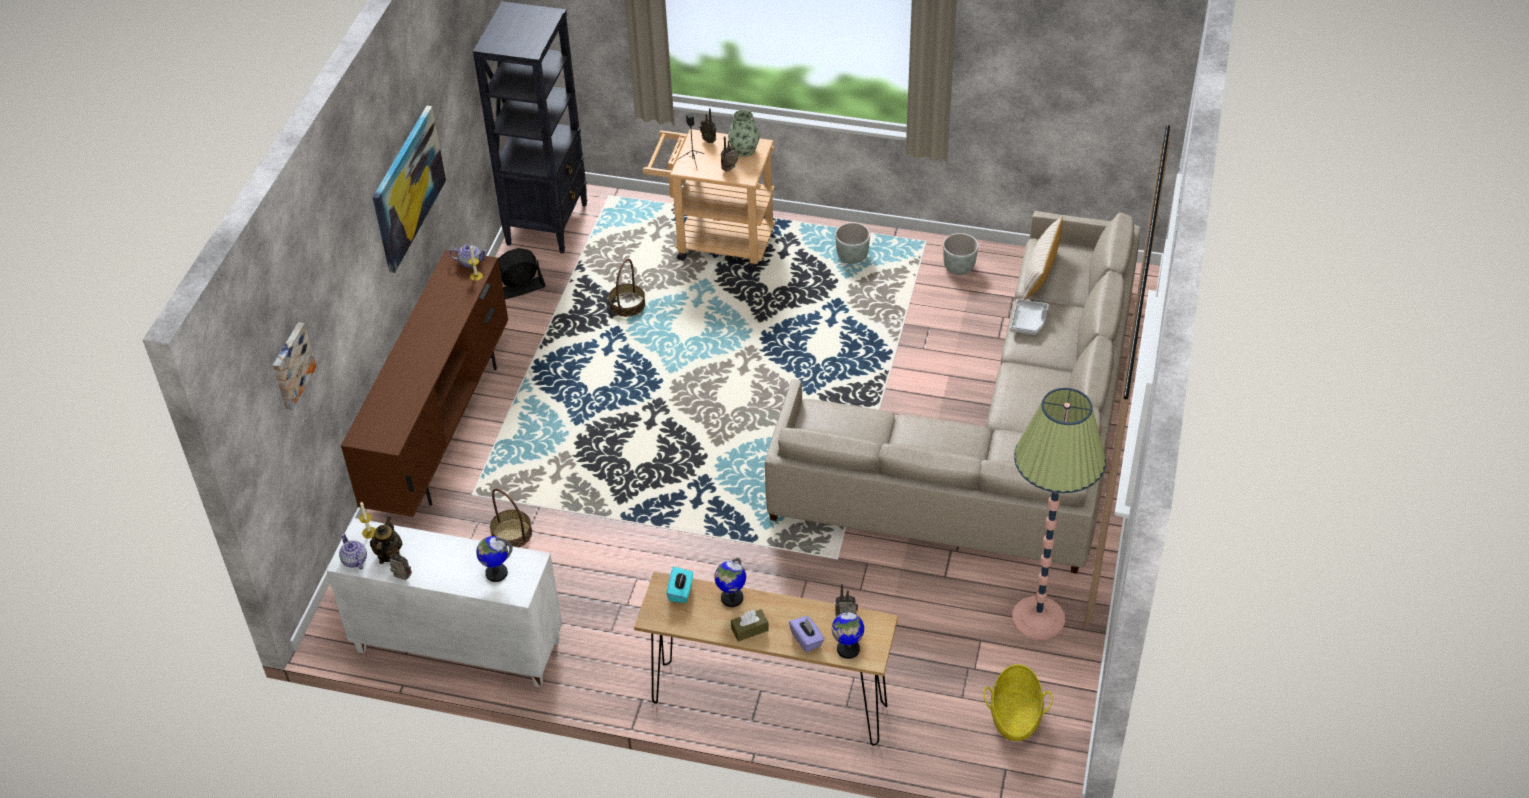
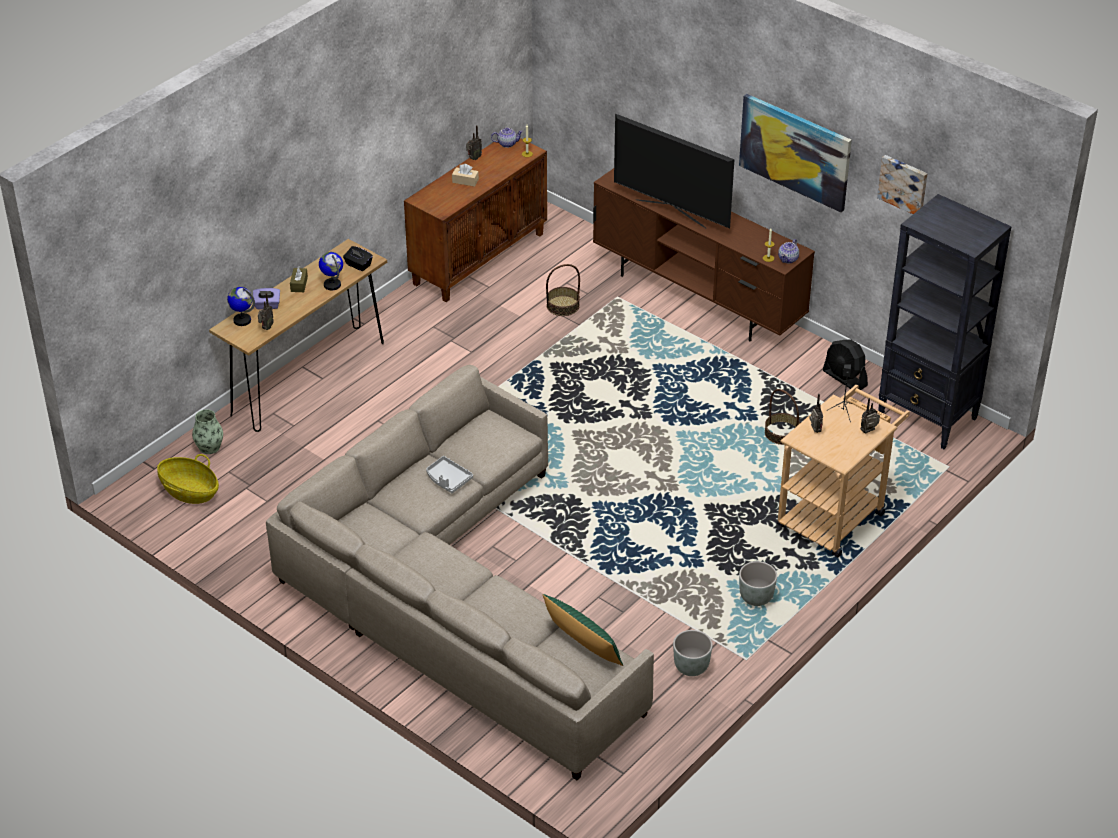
camera: 115 degrees right, 5 degrees down
picture [273,322,316,410] -> picture moved to [877,155,928,214]
white cabinet [327,518,562,687] -> brown cabinet [404,138,547,302]
teapot [370,517,402,564] -> none
globe [476,536,512,582] -> none
black fan [498,248,546,299] -> black fan turned 135 degrees clockwise [823,339,868,390]
turquoise tissue box [667,567,693,603] -> black tissue box [343,246,373,271]
vase [728,110,760,157] -> vase moved to [192,409,223,454]
grey tray [1010,299,1049,335] -> grey tray moved to [426,456,473,493]
floor lamp [1012,388,1106,640] -> none
beige pillow [1023,216,1063,300] -> green pillow [542,594,623,666]
none -> beige tissue box [452,164,479,187]
none -> television [614,114,734,229]

